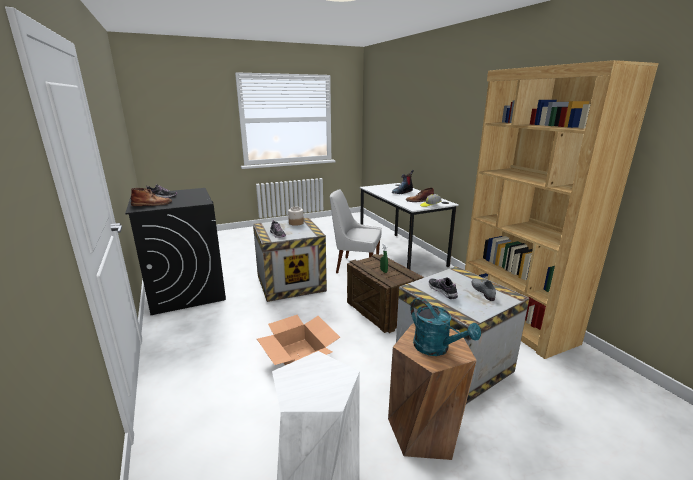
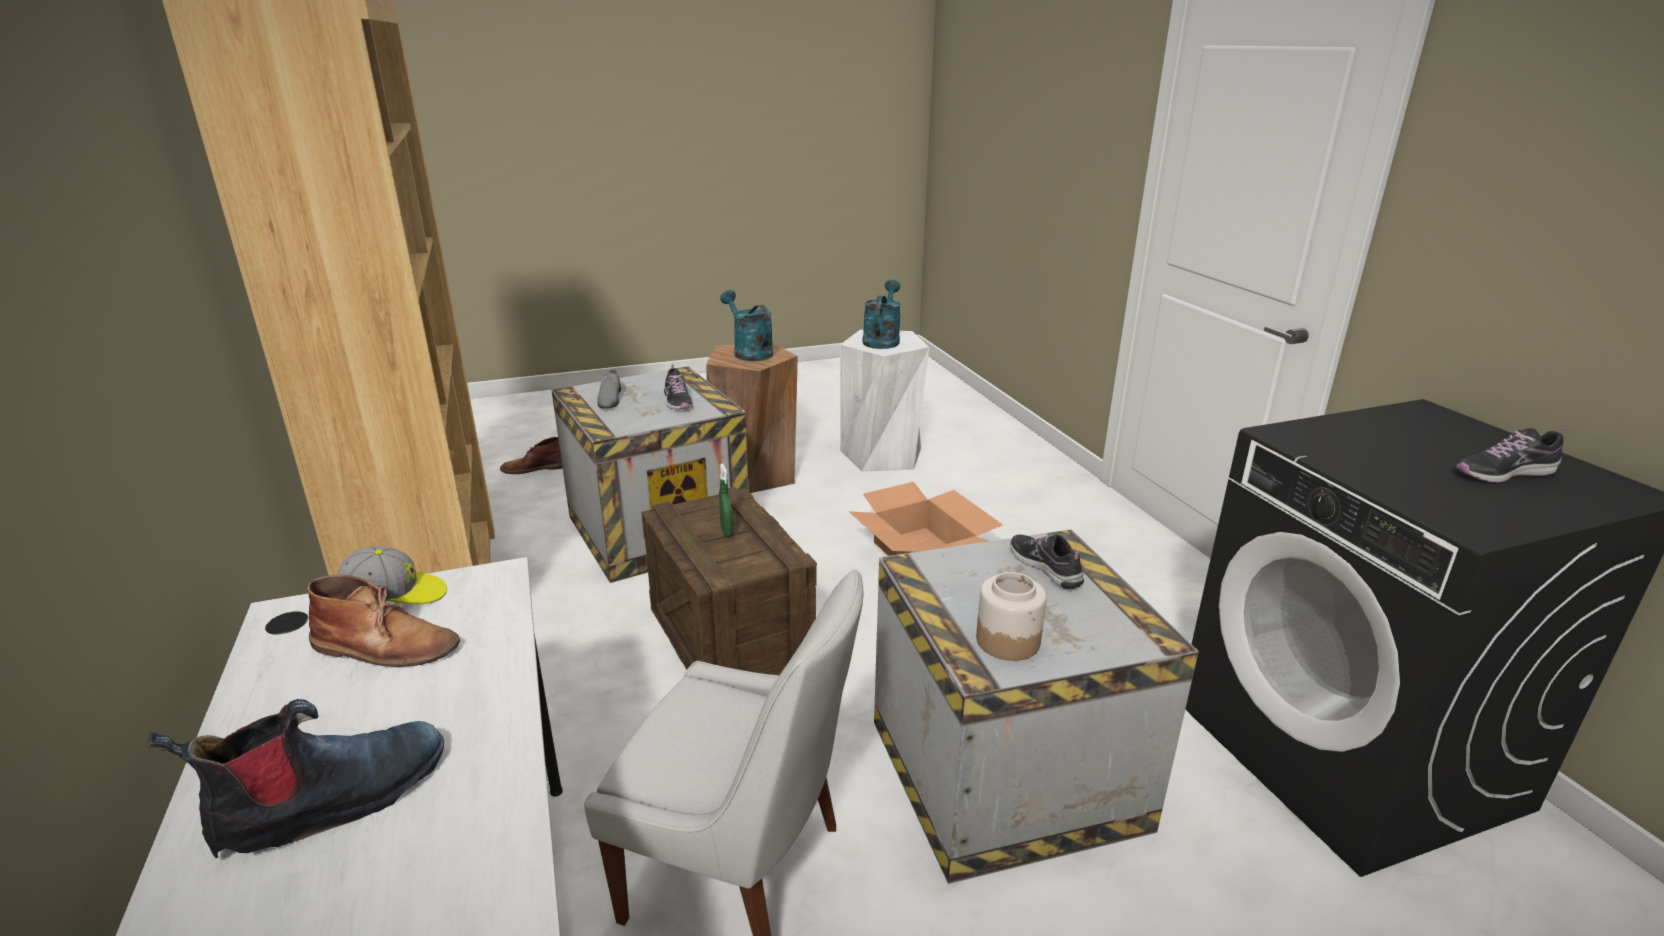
camera: 175 degrees left, 5 degrees up
brown boot [131,188,172,206] -> brown boot moved to [500,437,563,474]
none -> turquoise watering can [862,280,901,349]

